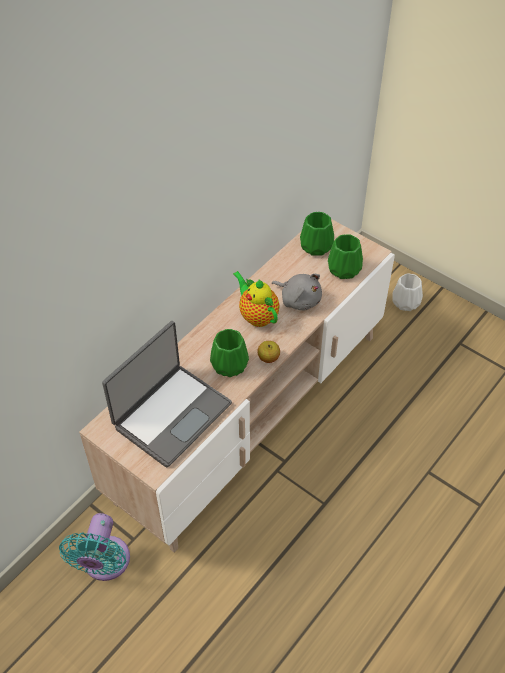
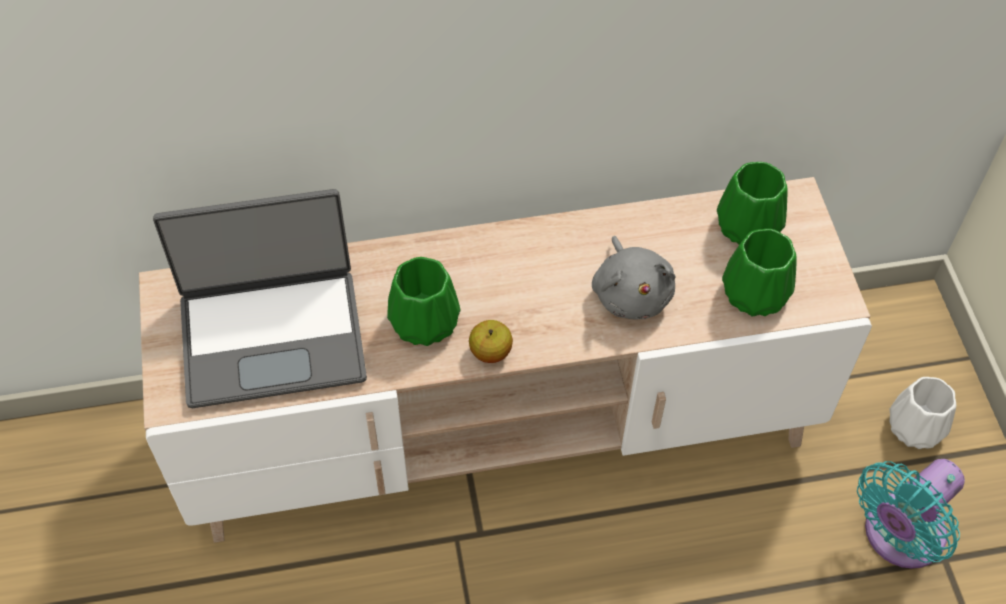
camera: 40 degrees right, 5 degrees up
turquoise fan [59,513,130,581] -> turquoise fan moved to [857,459,965,569]
teapot [233,271,280,327] -> none

